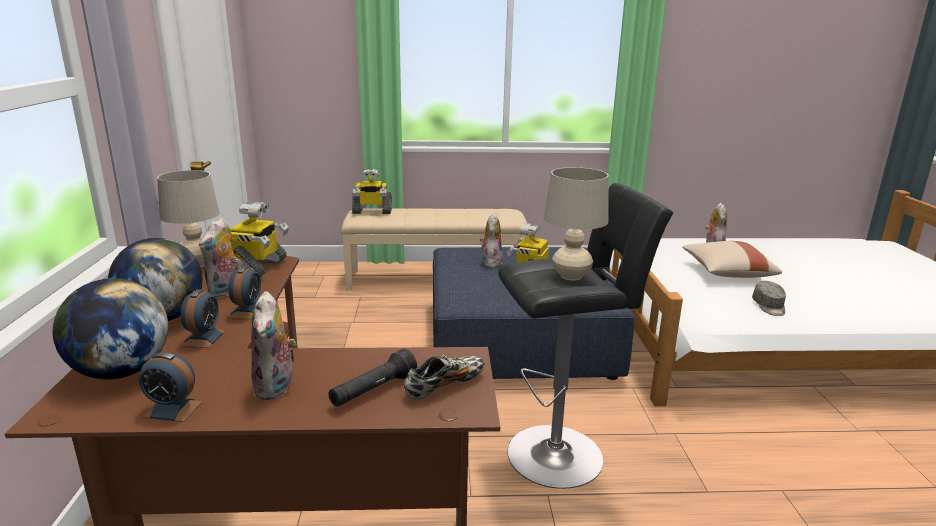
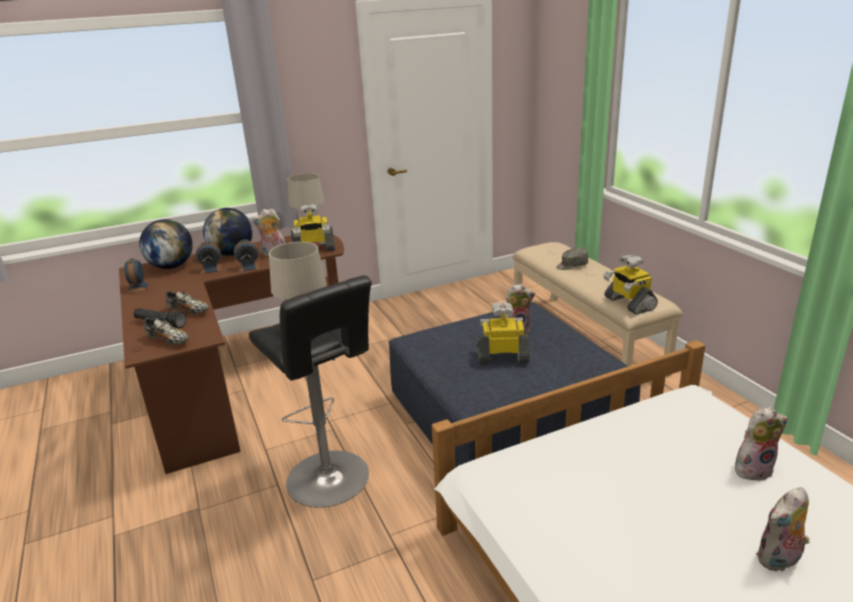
camera: 70 degrees right, 5 degrees up
plush toy [251,291,296,400] -> plush toy moved to [756,487,810,573]
toy robot [352,169,392,214] -> toy robot moved to [603,254,658,314]
beige pillow [682,241,782,278] -> none
grey cap [752,281,786,316] -> grey cap moved to [557,248,588,270]
none -> shoe [165,291,209,314]

